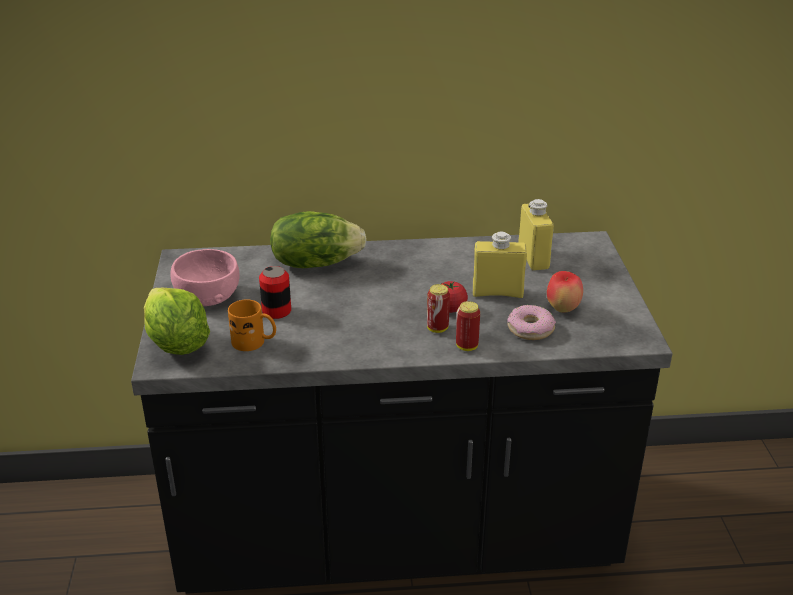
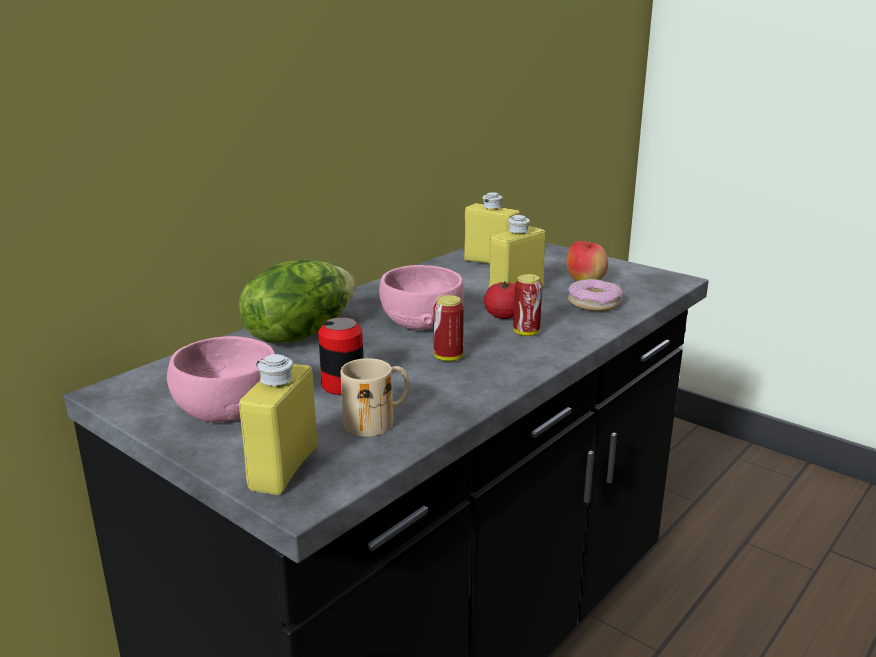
camera: 45 degrees left, 10 degrees down
lettuce [144,287,210,355] -> yellow bottle [239,354,318,495]
orange mug [228,299,276,351] -> beige mug [341,358,410,437]
can [456,301,480,351] -> can moved to [434,295,464,361]
none -> pink bowl [379,265,464,330]

